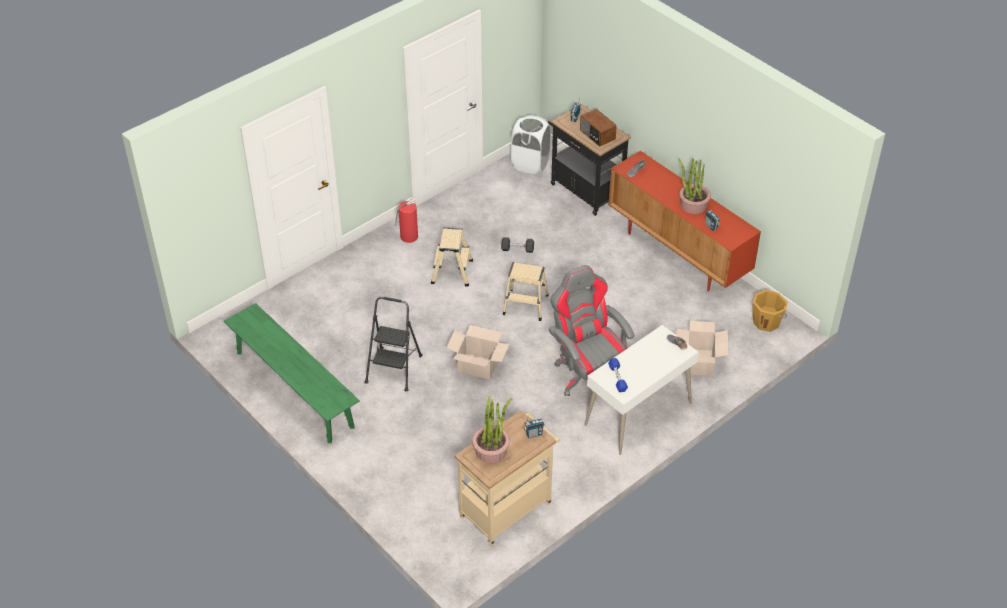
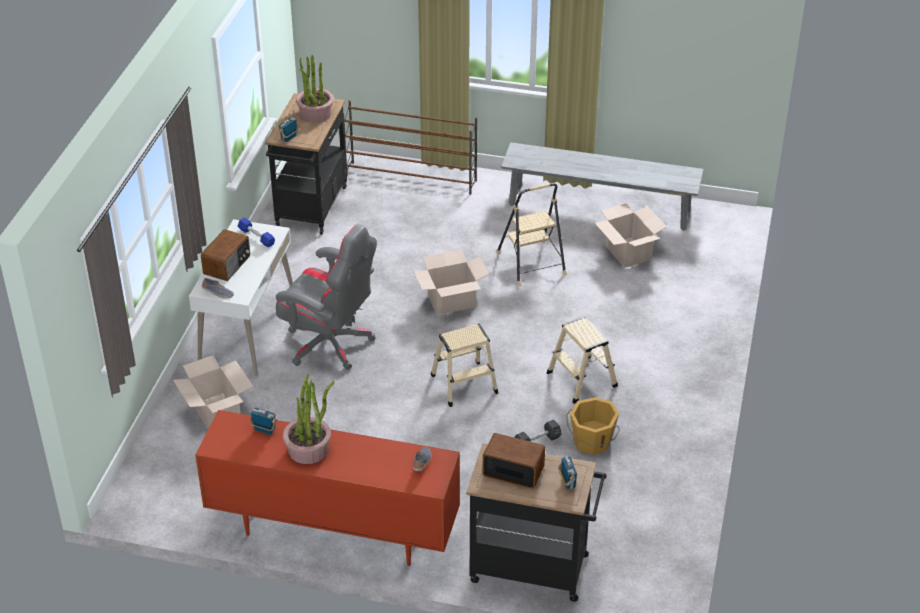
camera: 145 degrees right, 5 degrees down
green bench [224,303,360,443] -> grey bench [501,142,704,231]
black step ladder [364,297,423,392] -> beige step ladder [496,183,567,286]
fire extinguisher [395,199,418,243] -> none
beige cart [454,411,560,546] -> black cart [265,93,347,235]
white laundry basket [511,115,551,174] -> none
orange bucket [753,289,788,332] -> orange bucket moved to [566,397,620,455]
none -> radio [201,229,250,281]
none -> brown shoe rack [343,100,477,194]
none -> cardboard box [595,203,667,268]

